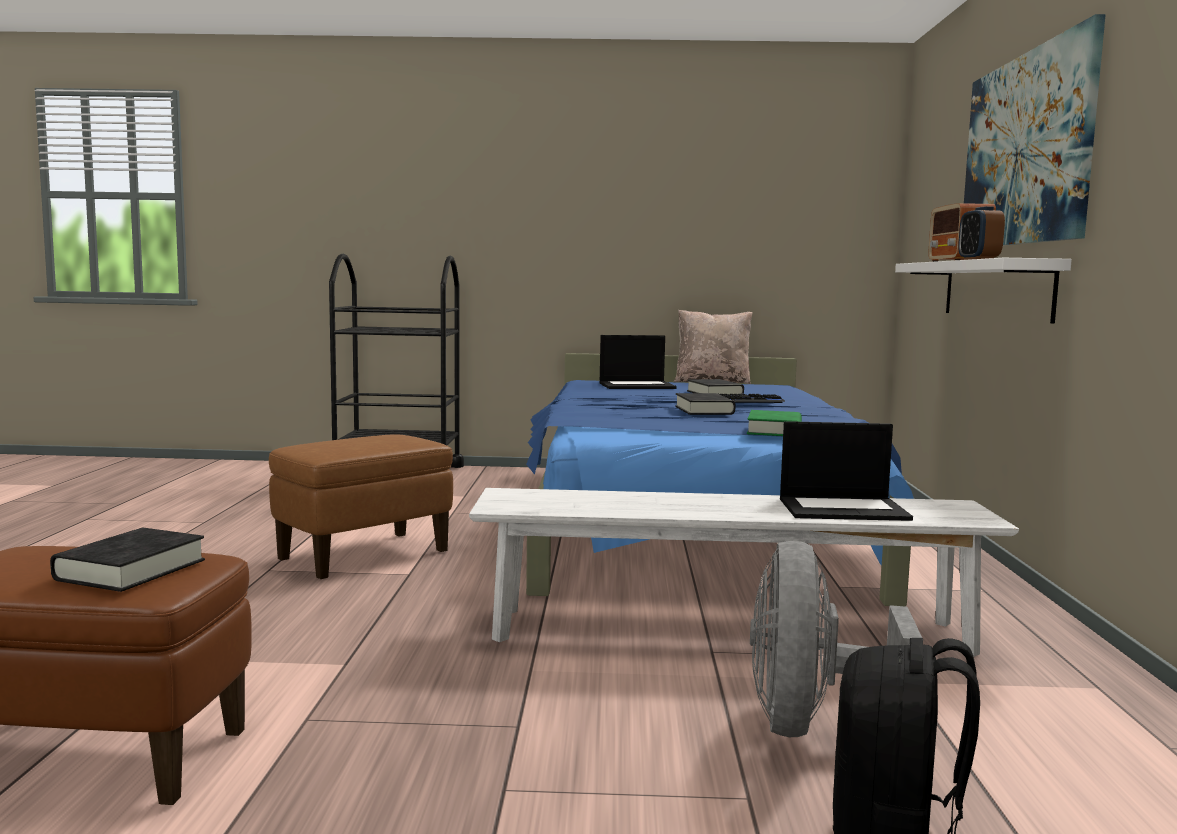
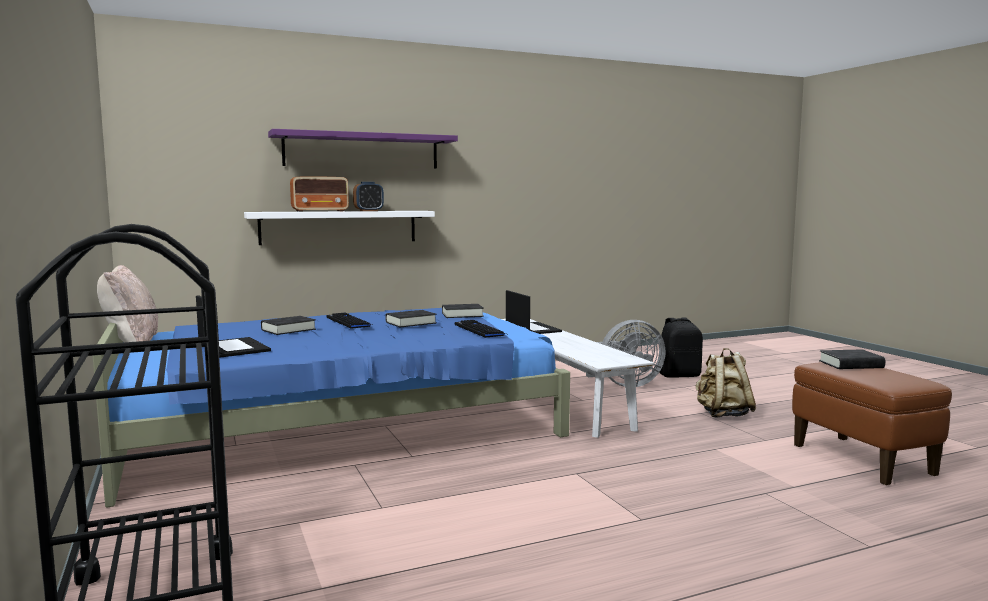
camera: 115 degrees left, 0 degrees up
brown ottoman [269,434,453,579] -> none
green book [747,410,802,436] -> black book [442,304,484,318]
picture [964,14,1106,246] -> purple shelf [268,129,458,169]
none -> keyboard [455,320,506,338]
none -> beige backpack [696,348,757,418]

